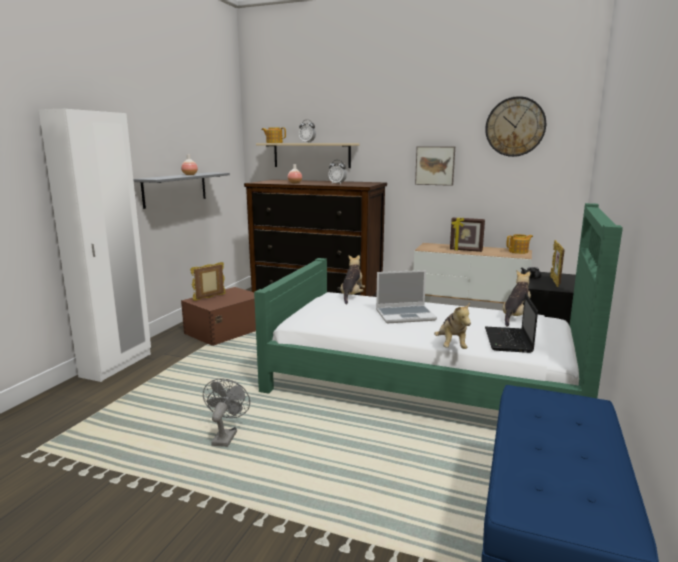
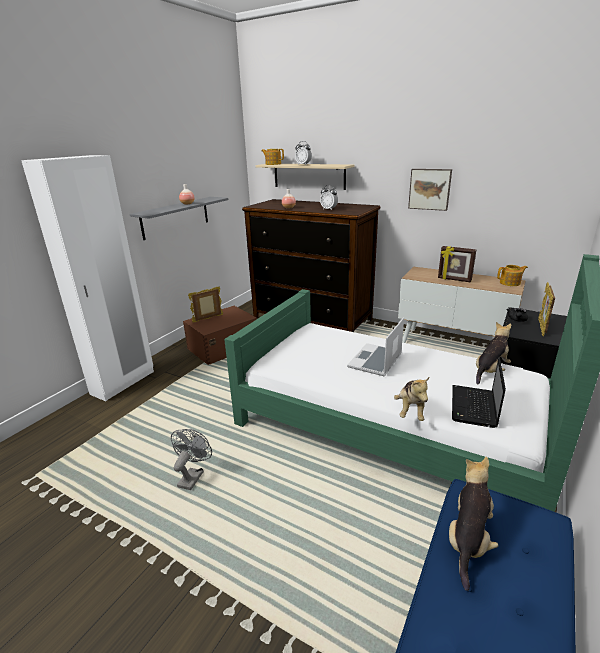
camera: 10 degrees right, 10 degrees up
plush toy [340,255,365,304] -> plush toy moved to [449,457,499,591]
laptop [376,270,437,323] -> laptop turned 120 degrees clockwise [347,317,404,376]
wall clock [485,96,546,157] -> none

